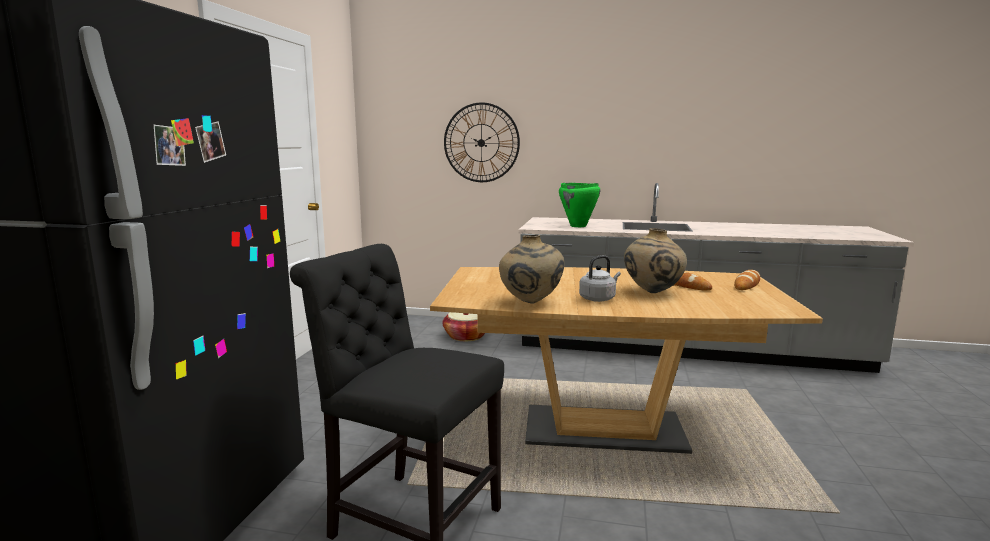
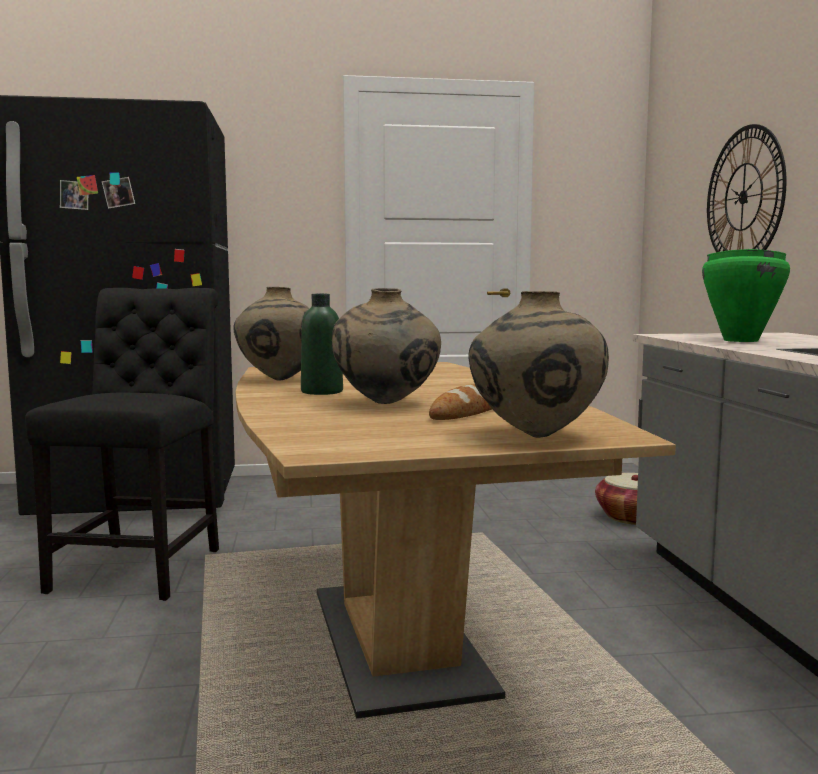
camera: 70 degrees right, 5 degrees down
grey kettle [579,255,621,302] -> green bottle [301,294,343,395]
bread [734,270,760,290] -> beige vase [469,291,609,438]

